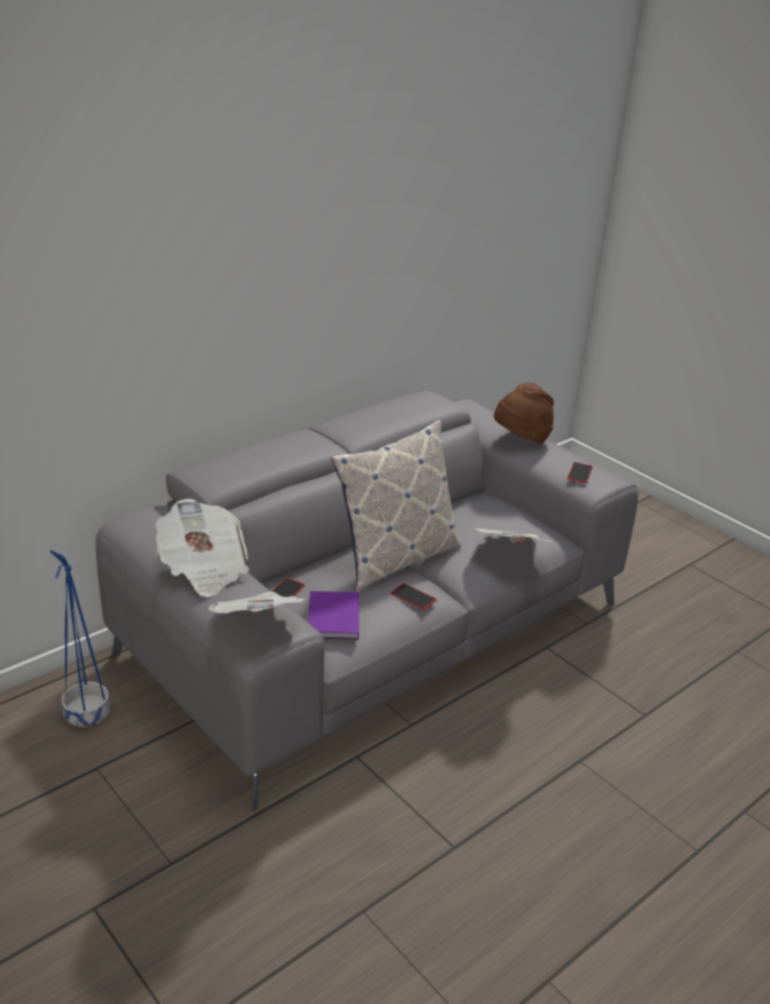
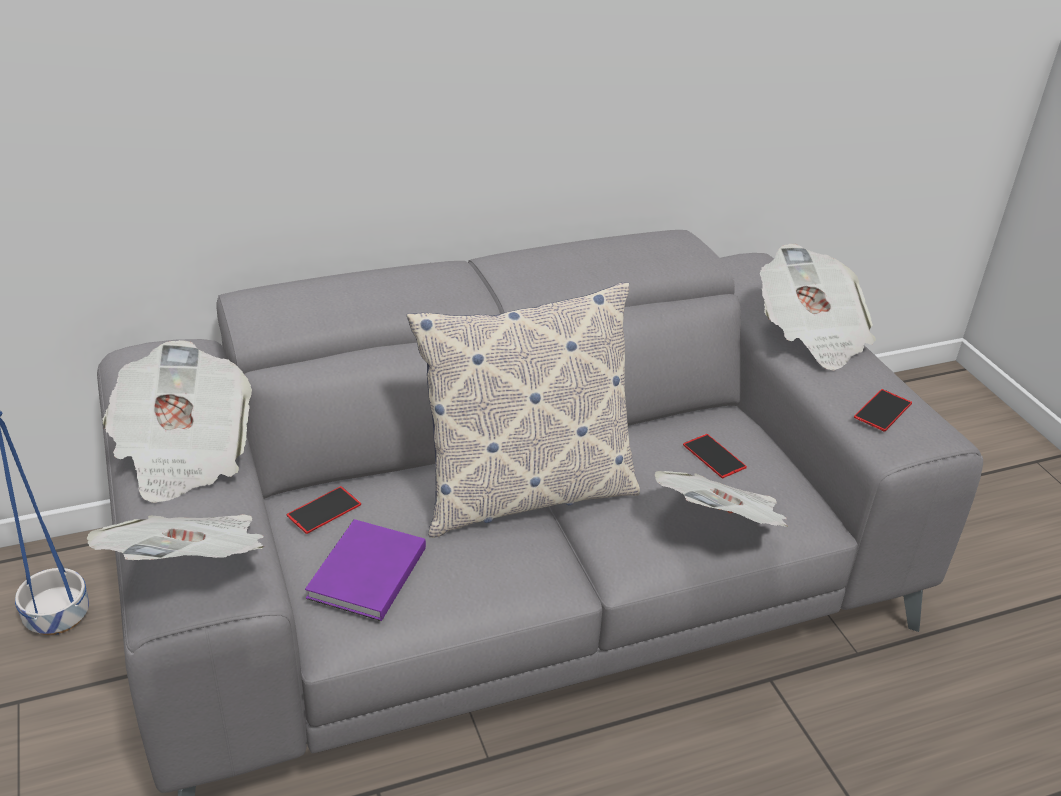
camera: 20 degrees right, 5 degrees up
phone [390,583,437,610] -> phone moved to [683,434,747,478]
brown hat [494,382,554,444] -> newspaper [760,244,876,371]

